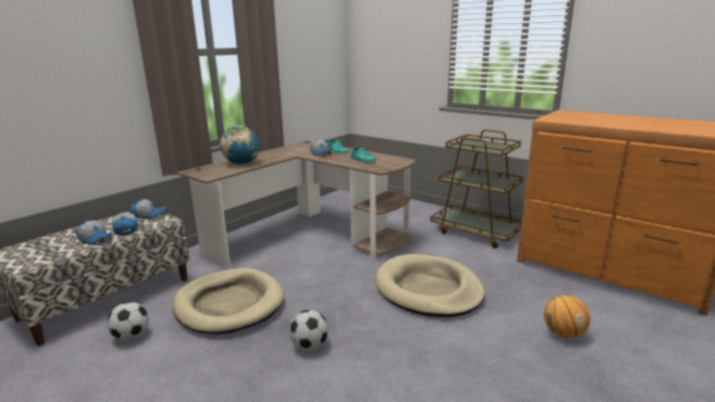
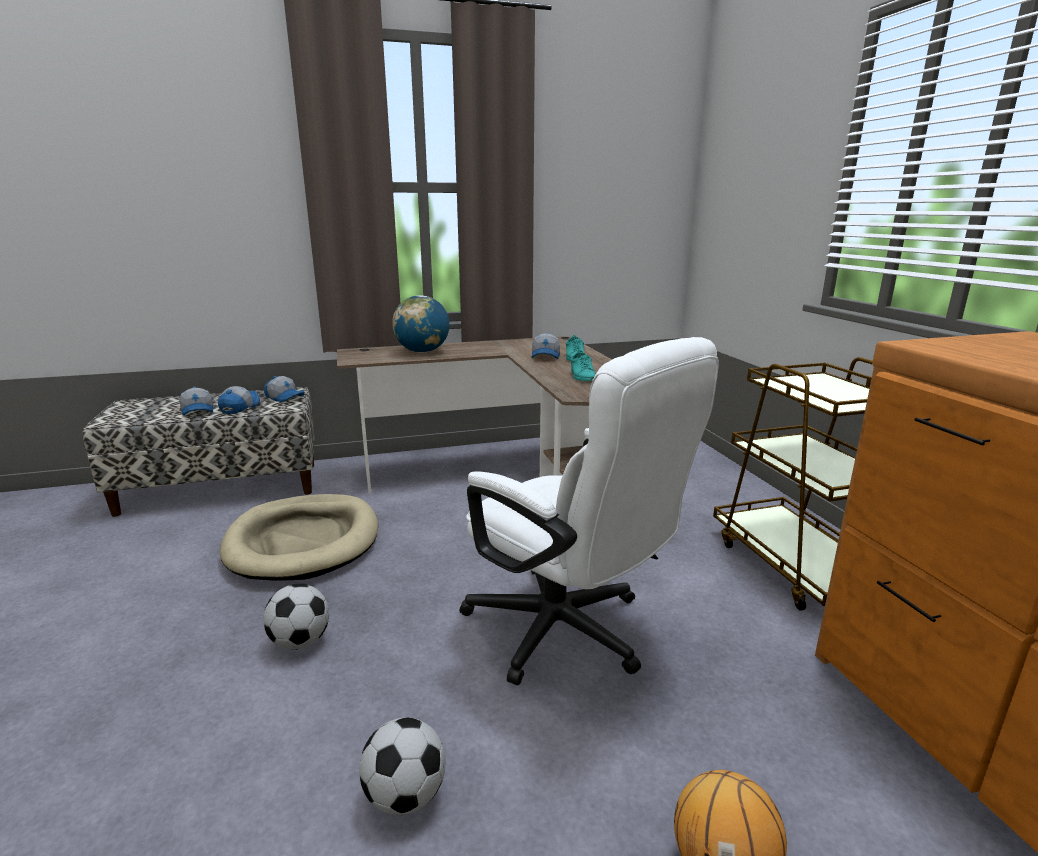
camera: 35 degrees right, 0 degrees up
football [107,302,149,341] -> football moved to [359,718,445,815]
beige dog bed [375,254,485,317] -> white office chair [459,337,719,686]

